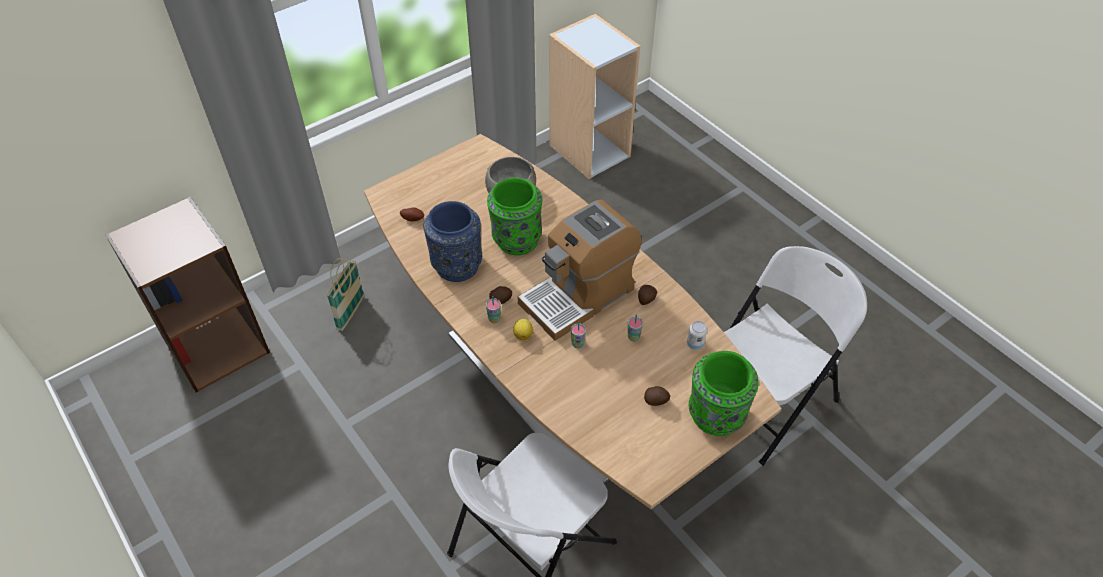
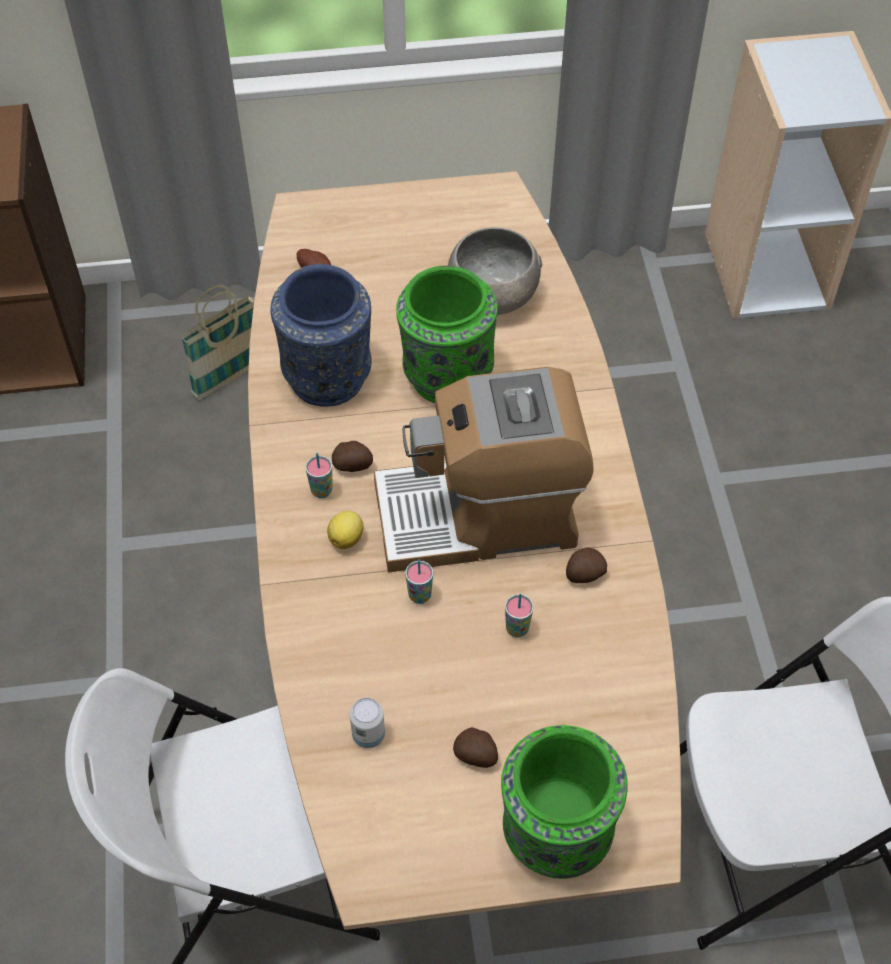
camera: 30 degrees right, 5 degrees up
can [687,321,707,350] -> can moved to [350,698,385,748]

